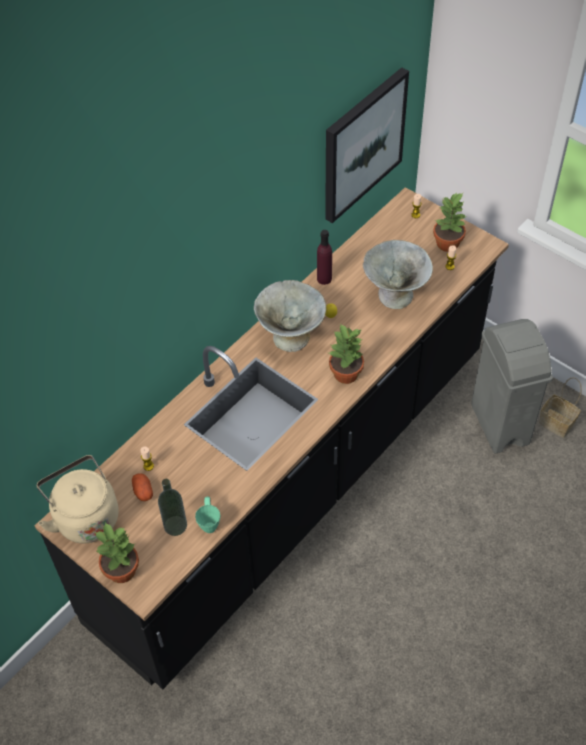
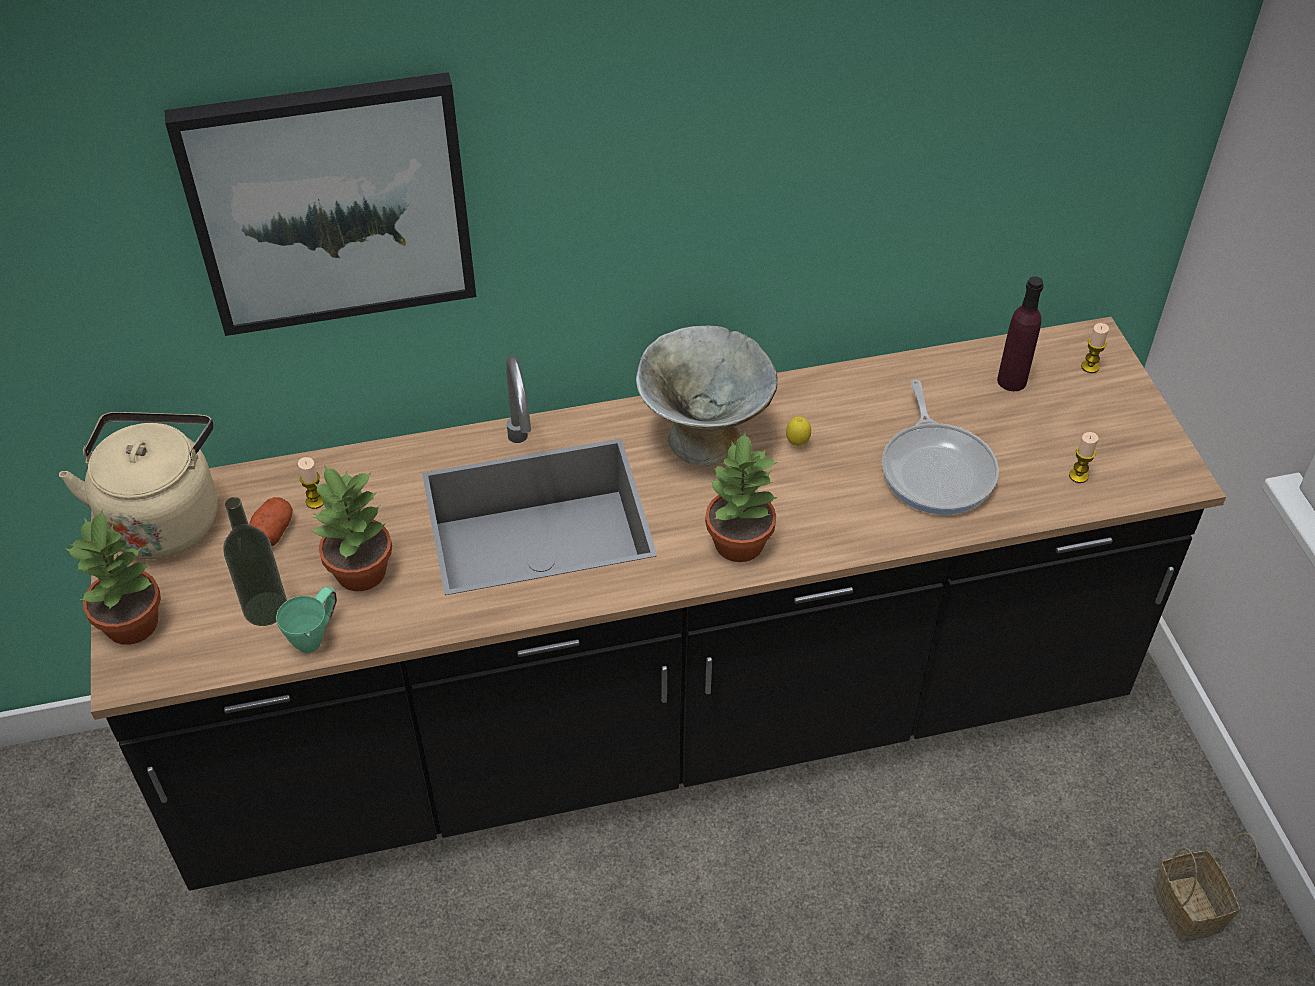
camera: 35 degrees right, 5 degrees down
purple bottle [317,230,332,285] -> purple bottle moved to [997,276,1044,391]
picture [325,67,409,223] -> picture moved to [165,72,476,336]
grey bowl [363,240,433,309] -> frying pan [882,380,999,515]
potted plant [433,192,466,252] -> potted plant moved to [311,465,392,591]
grey trash can [471,319,553,454] -> none

